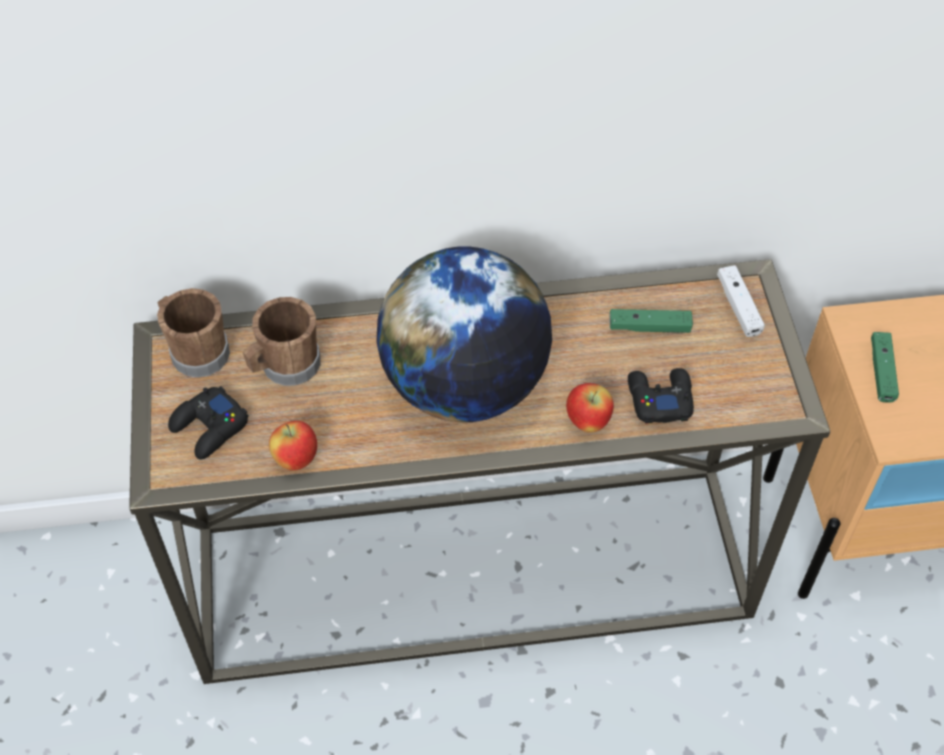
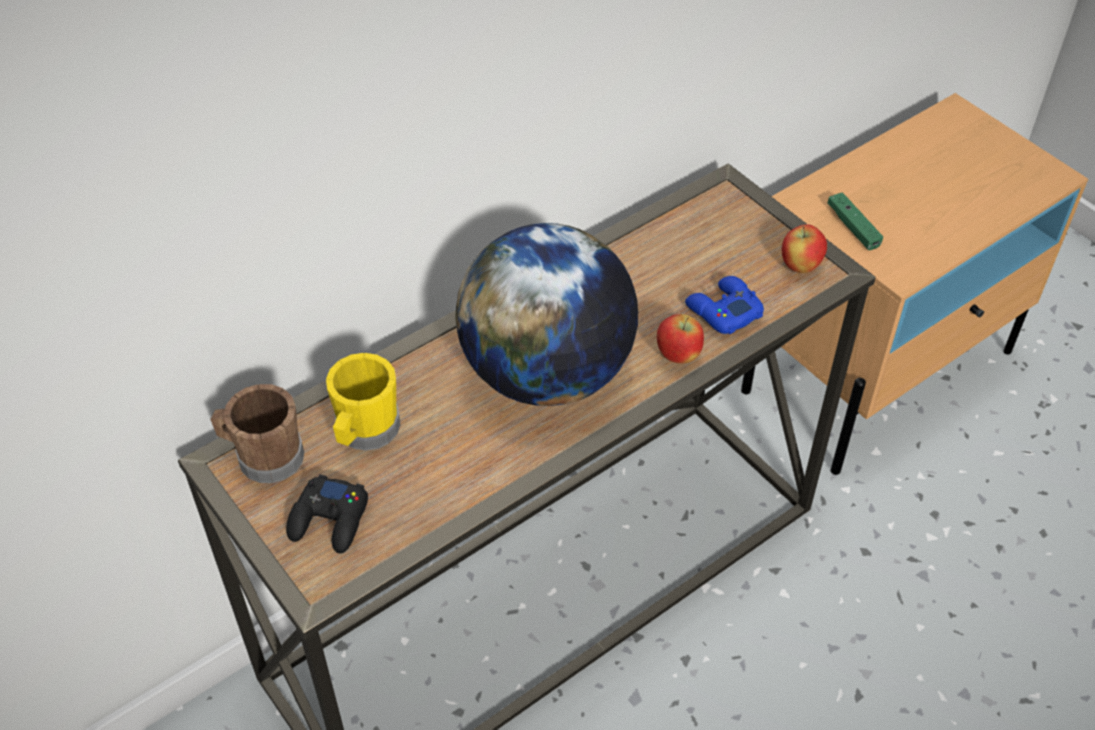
camera: 30 degrees left, 5 degrees down
brown mug [243,297,320,386] -> yellow mug [326,353,400,451]
apple [269,421,317,470] -> apple moved to [782,224,827,273]
green game controller [610,309,693,333] -> none
black game controller [628,368,694,424] -> blue game controller [685,276,764,334]
white game controller [717,265,765,337] -> none

